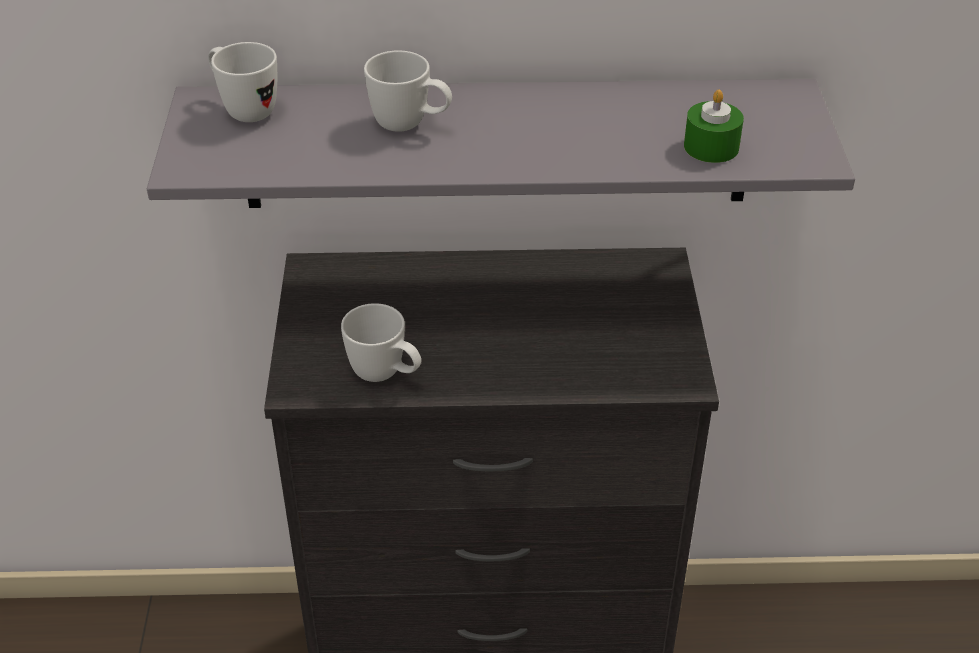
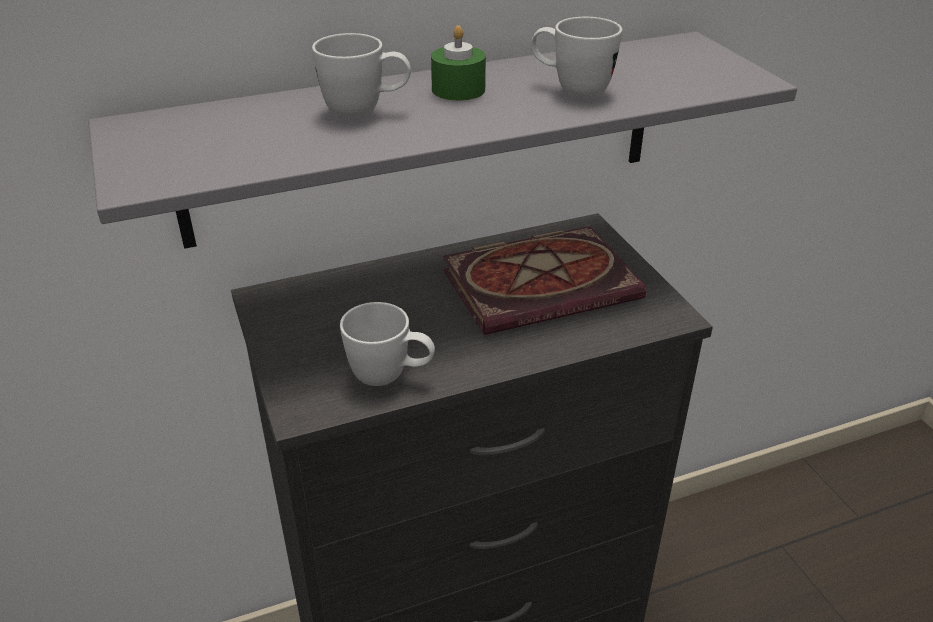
camera: 20 degrees left, 5 degrees down
white mug [208,42,277,122] -> white mug moved to [531,17,622,97]
green candle [684,90,744,163] -> green candle moved to [431,25,486,101]
none -> book [443,226,646,335]

